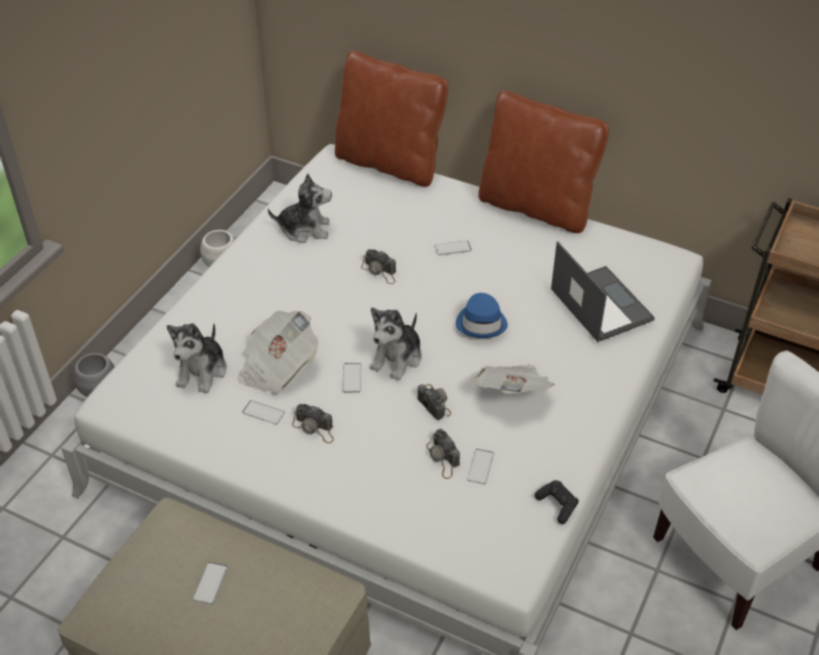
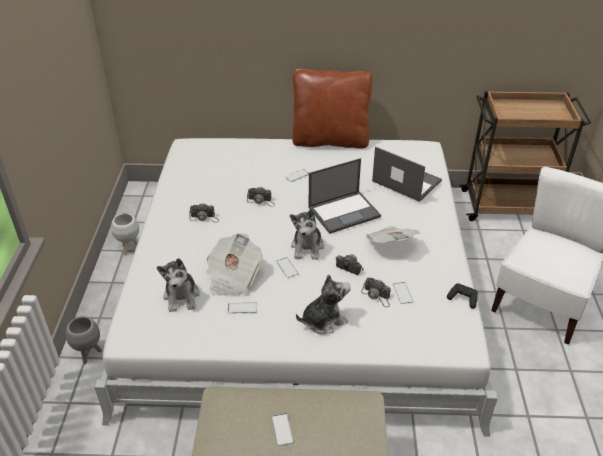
camera: 25 degrees left, 5 degrees down
plush toy [268,173,332,243] -> plush toy moved to [296,274,351,334]
camera [292,404,334,443] -> camera moved to [189,204,219,223]
brown pillow [335,51,448,187] -> none
blue hat [456,293,508,338] -> laptop [309,158,381,234]

